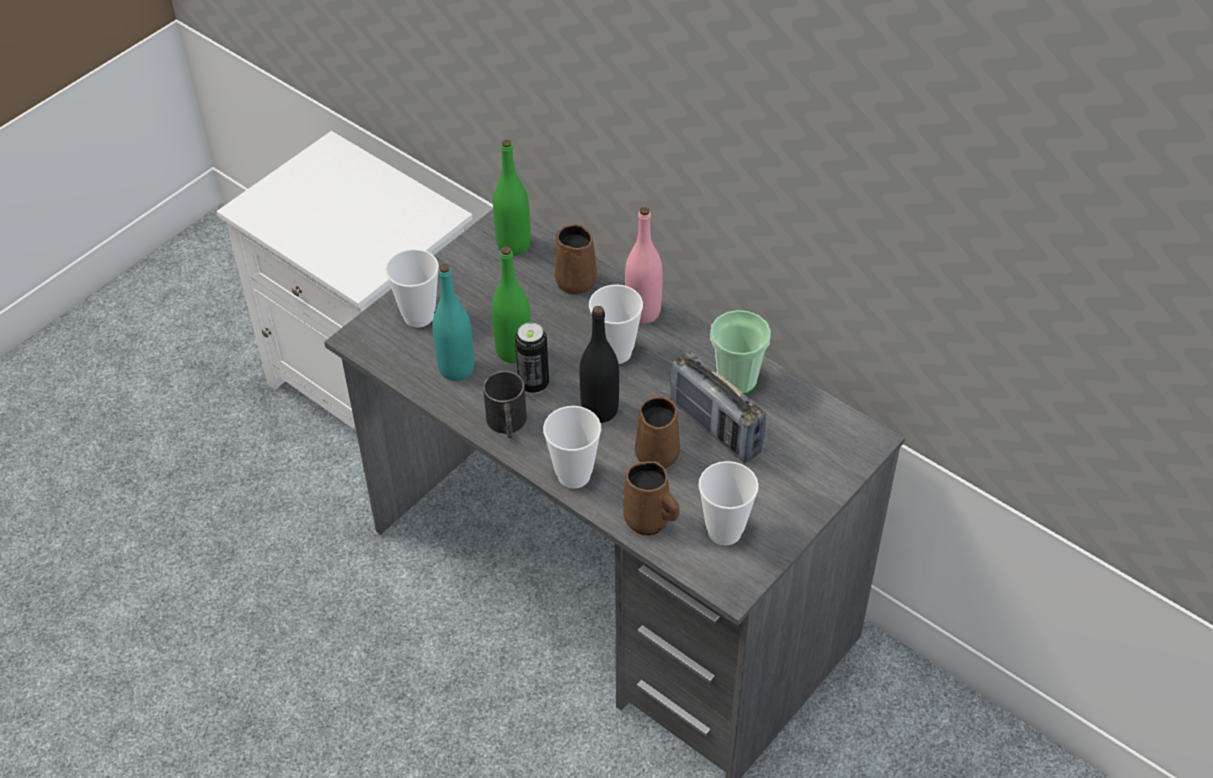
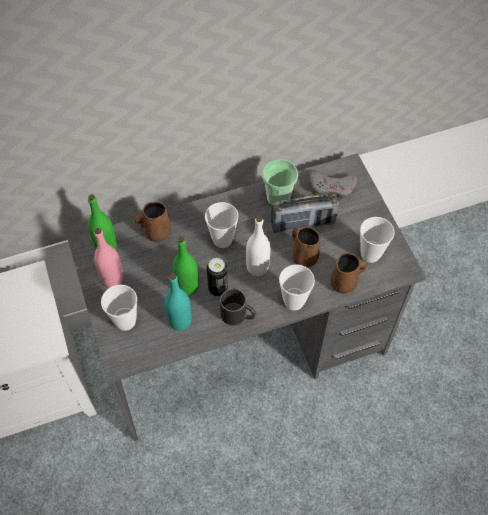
camera: 60 degrees left, 10 degrees up
black bottle [579,306,619,423] -> white bottle [246,216,270,276]
pink bottle [625,207,663,324] -> pink bottle moved to [94,228,124,288]
none -> grey game controller [309,170,357,200]

